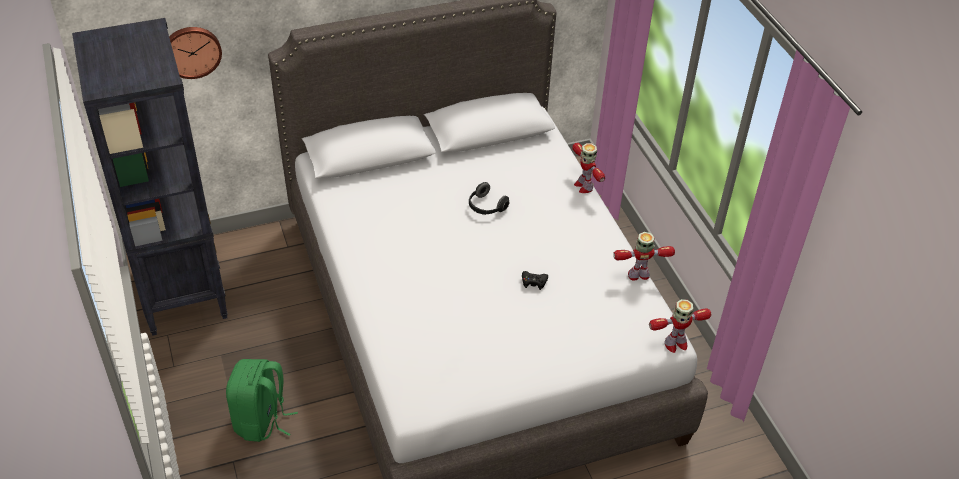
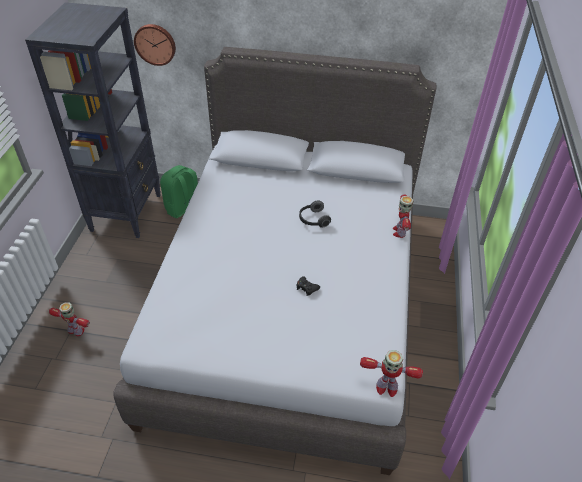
camera: 30 degrees right, 0 degrees up
green backpack [226,359,298,442] -> green backpack moved to [160,165,198,218]
toy robot [613,232,675,281] -> toy robot moved to [49,302,90,336]

